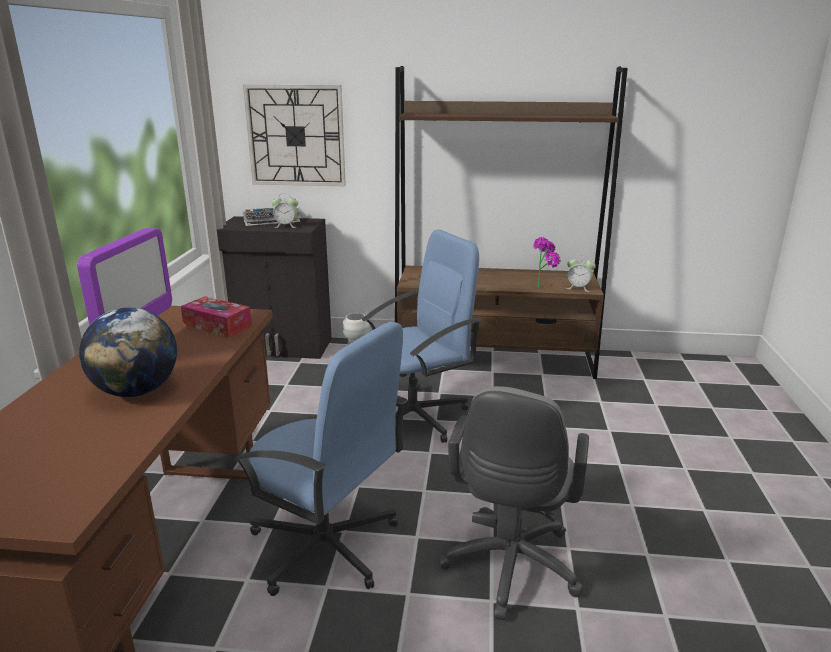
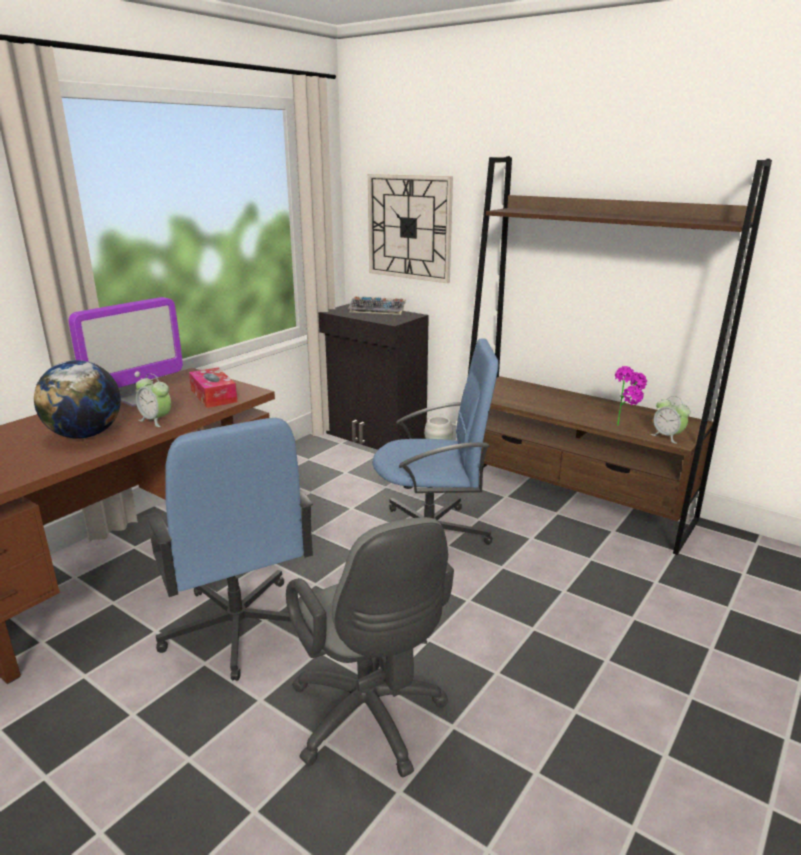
camera: 30 degrees right, 0 degrees up
alarm clock [272,193,298,228] -> alarm clock moved to [136,374,171,427]
grey office chair [439,386,589,620] -> grey office chair turned 75 degrees counterclockwise [286,517,454,777]

